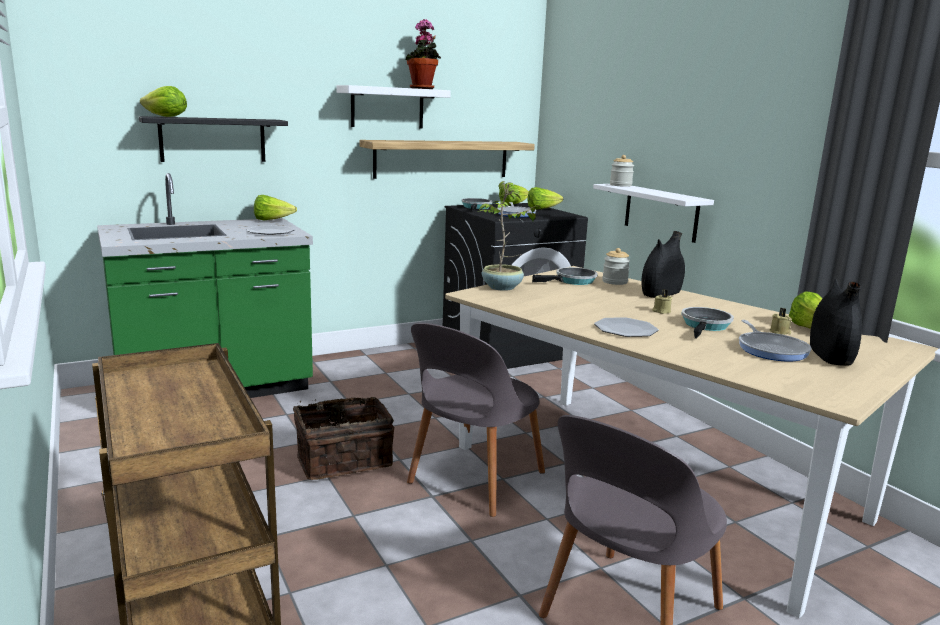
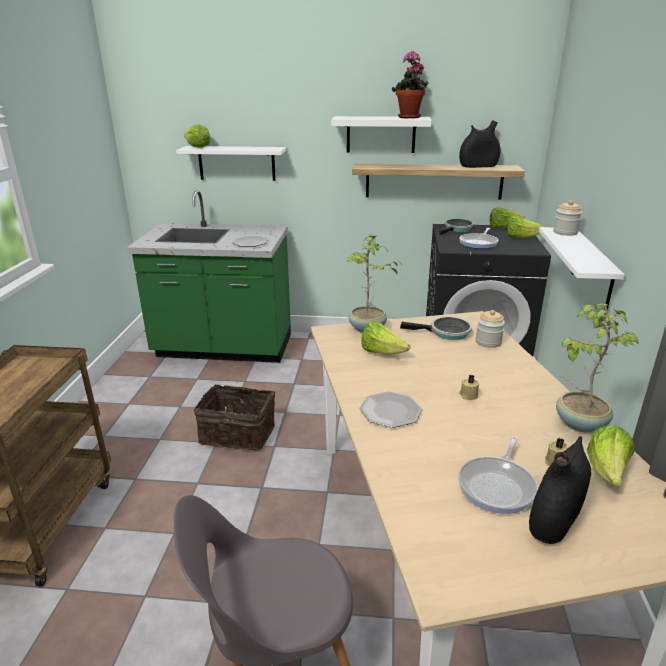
camera: 35 degrees right, 10 degrees up
black shelf [139,116,288,162] -> white shelf [176,146,286,181]
lettuce [254,195,297,220] -> lettuce moved to [361,321,411,355]
grey chair [407,323,545,517] -> none
black vase [641,231,685,298] -> black vase moved to [459,120,500,168]
frying pan [681,307,734,339] -> none
none -> potted plant [556,303,639,433]

